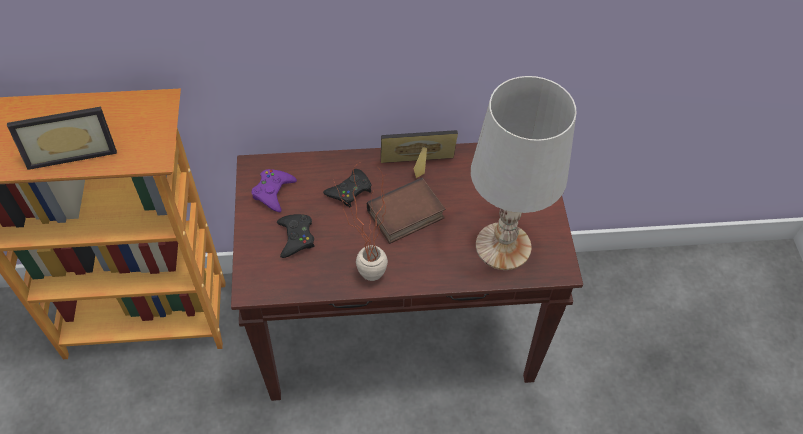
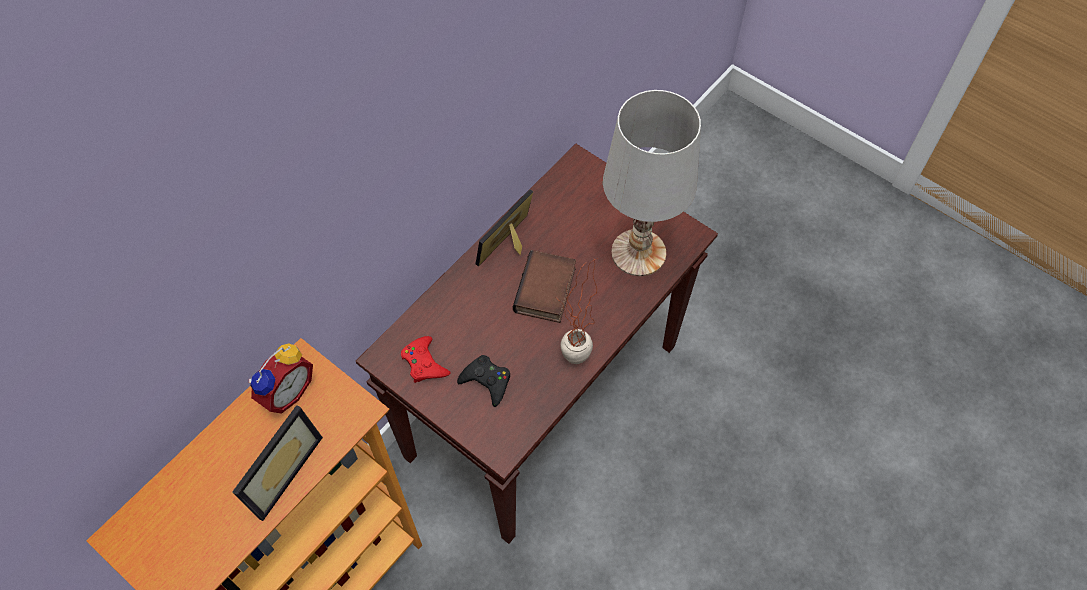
camera: 45 degrees left, 5 degrees up
purple game controller [252,169,297,212] -> red game controller [401,336,451,383]
black game controller [323,169,372,207] -> none
none -> alarm clock [249,343,313,414]

